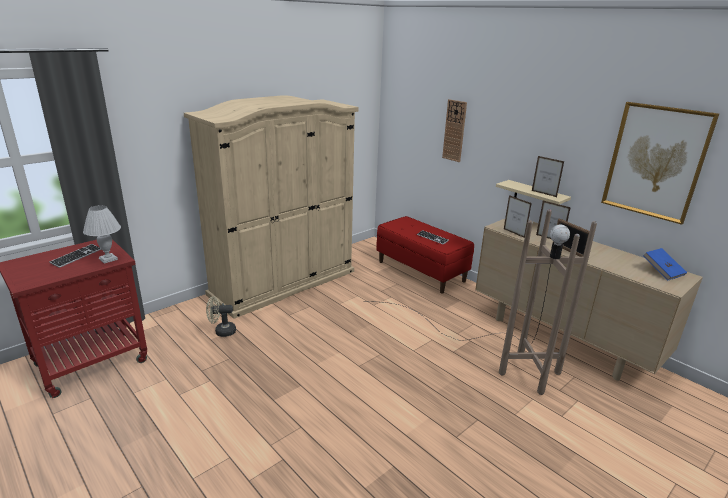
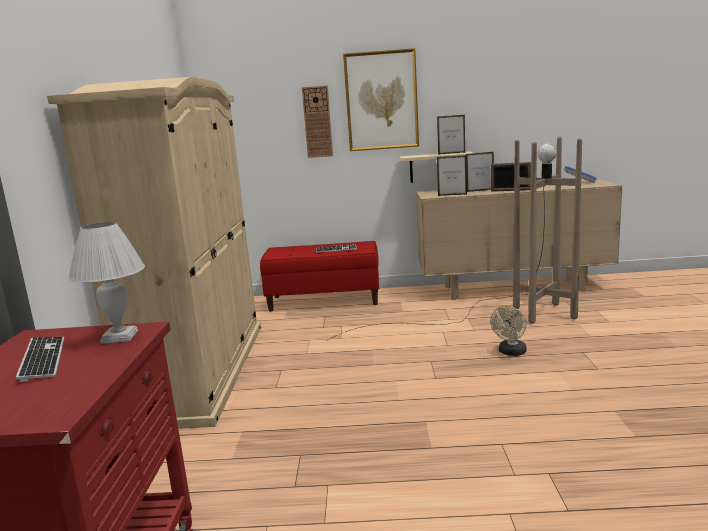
camera: 45 degrees left, 10 degrees down
beige fan [206,296,236,337] -> beige fan moved to [490,306,527,356]
picture [601,102,719,225] -> picture moved to [343,48,419,151]

